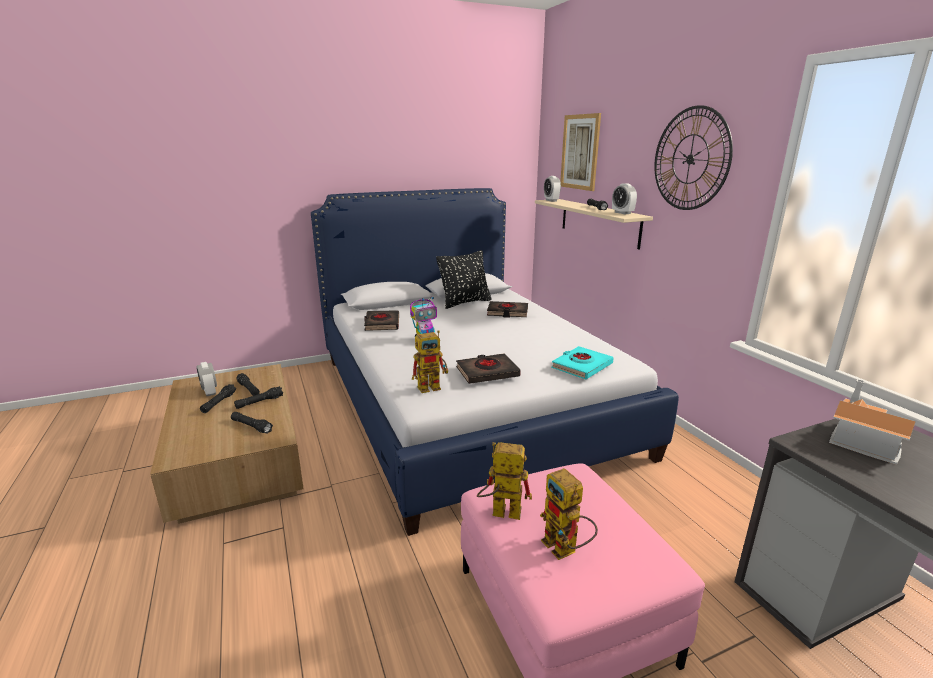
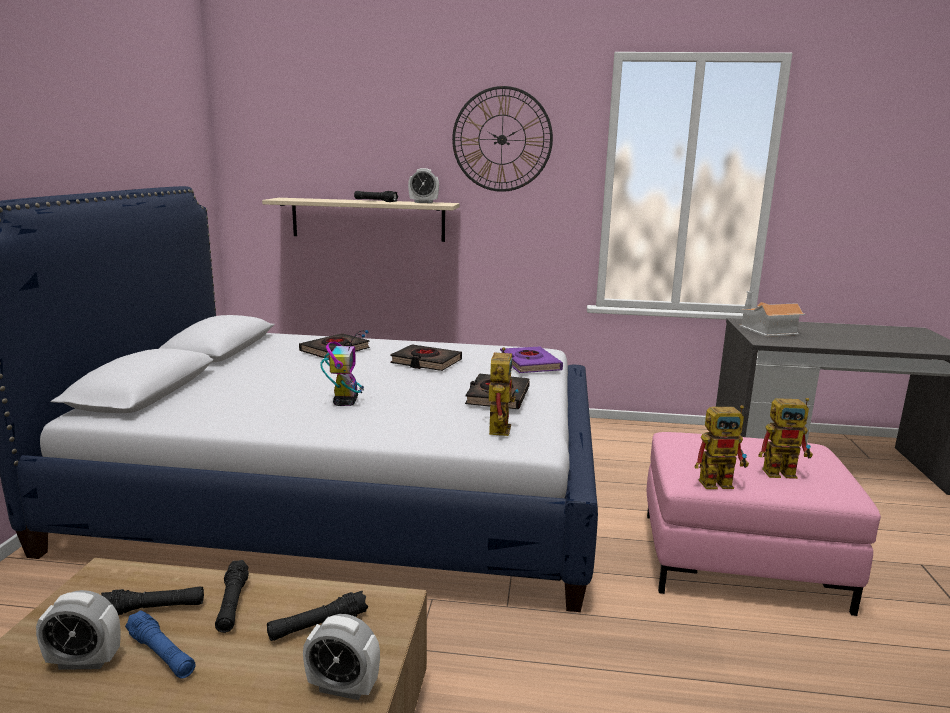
camera: 60 degrees left, 5 degrees down
black flashlight [200,384,236,413] -> blue flashlight [125,610,195,679]
black book [364,310,399,331] -> black book moved to [390,345,462,371]
black pillow [436,250,492,309] -> none
toy robot [477,442,532,520] -> toy robot turned 135 degrees counterclockwise [694,405,749,489]
alarm clock [544,176,561,202] -> alarm clock moved to [303,614,380,700]
turquoise book [551,346,614,379] -> purple book [500,347,563,373]
picture [560,113,601,191] -> none

